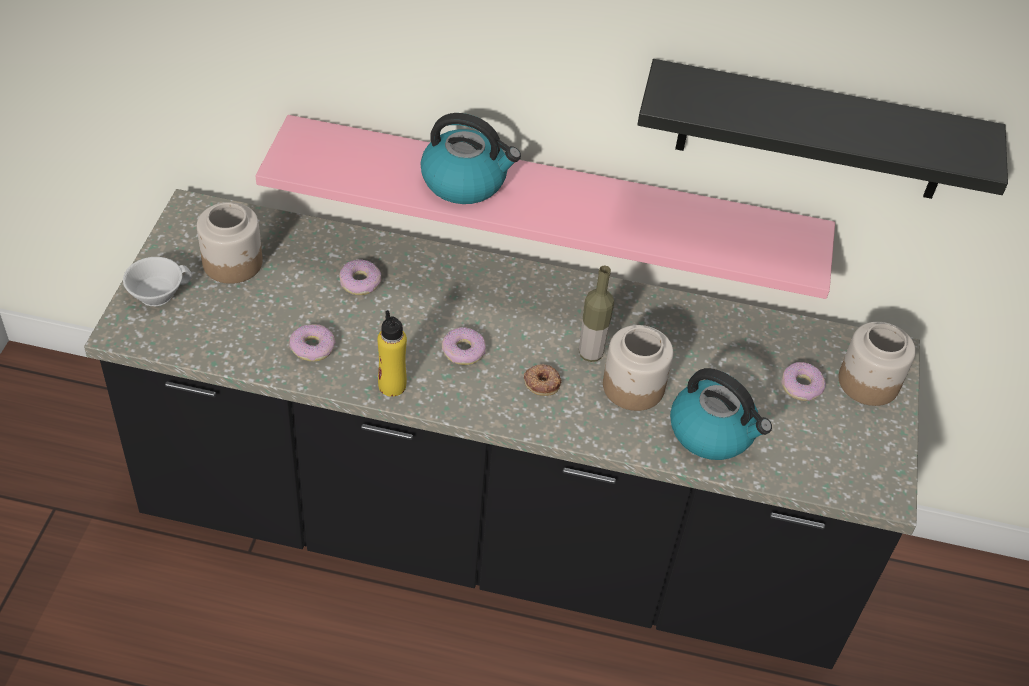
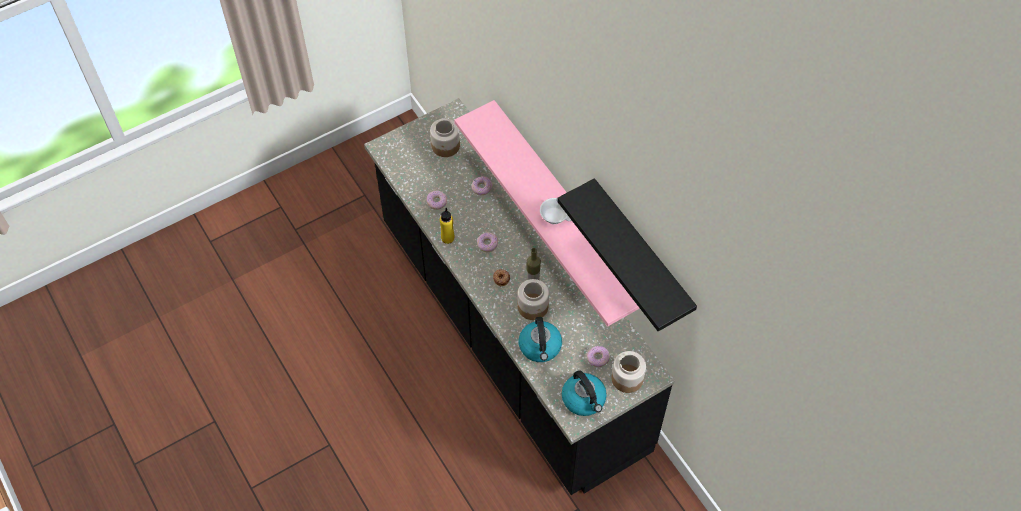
camera: 50 degrees right, 10 degrees up
white cup [123,257,192,306] -> white cup moved to [540,198,572,224]
kettle [420,113,521,204] -> kettle moved to [562,370,607,416]

